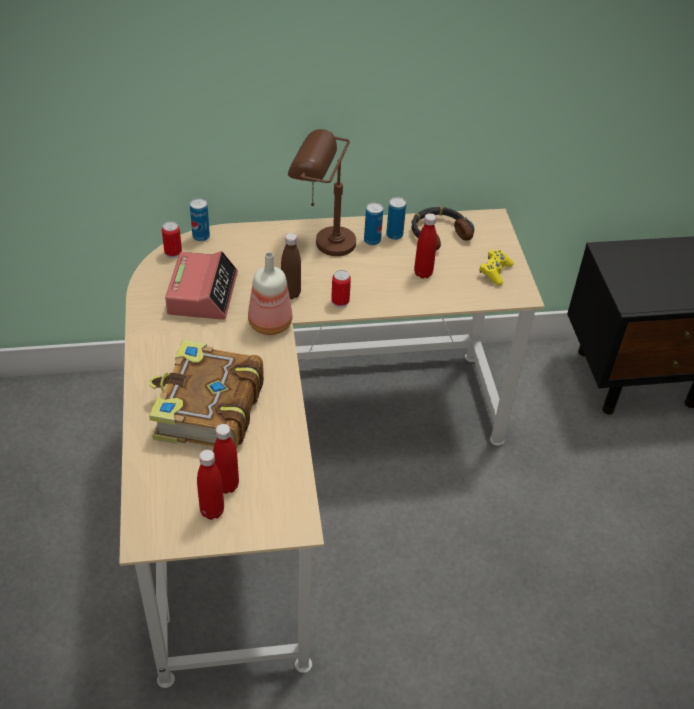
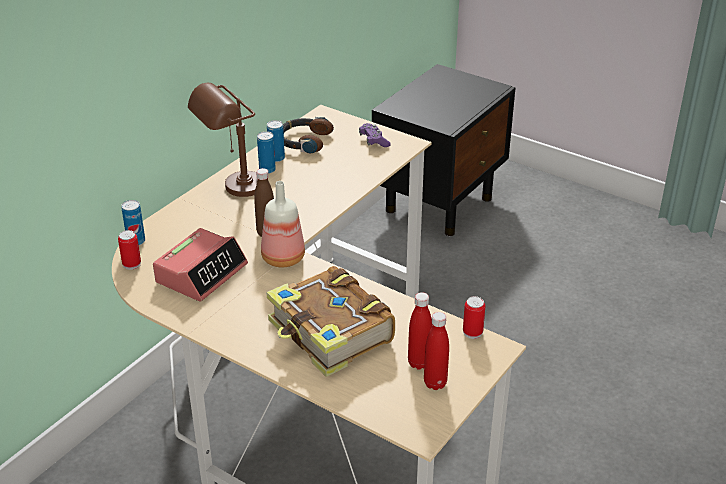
camera: 45 degrees left, 10 degrees down
alarm clock [165,251,238,319] -> alarm clock turned 75 degrees clockwise [153,228,248,302]
can [331,270,351,308] -> can moved to [463,296,485,339]
red bottle [414,213,437,278] -> none
yellow game controller [480,250,514,285] -> purple game controller [359,123,391,147]

